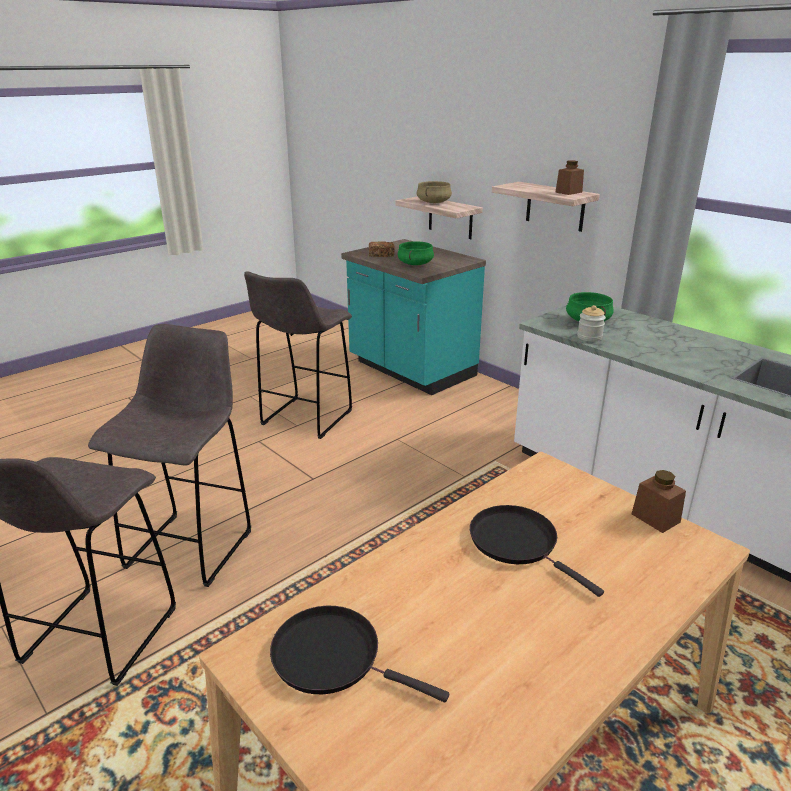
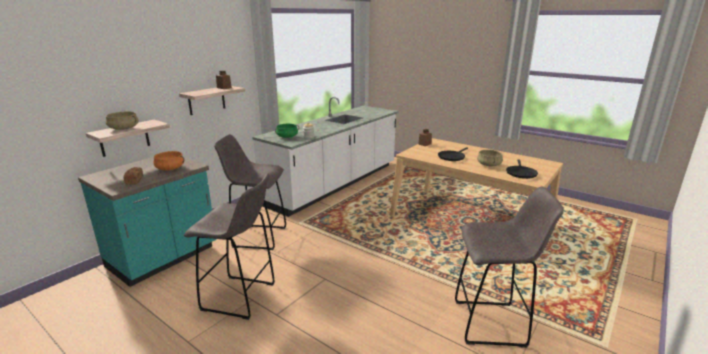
camera: 100 degrees left, 5 degrees down
grey stool [88,324,251,587] -> grey stool moved to [214,134,286,250]
green cooking pot [397,241,434,265] -> orange cooking pot [153,151,184,170]
none -> beige cooking pot [477,150,503,166]

